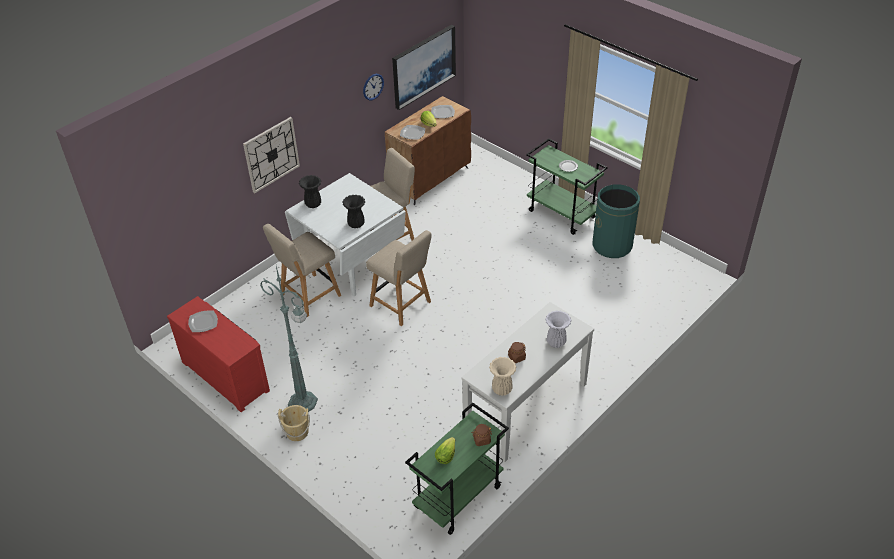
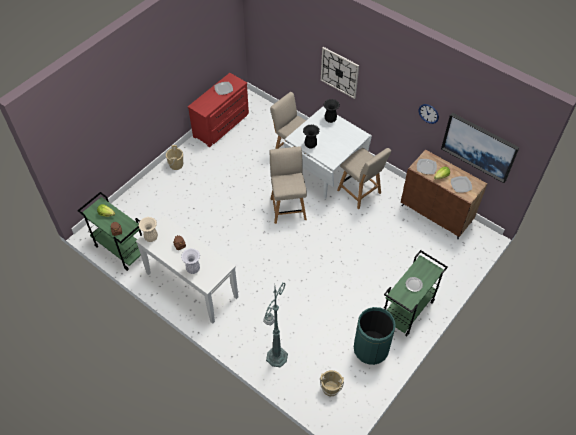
camera: 85 degrees right, 10 degrees up
green floor lamp [260,266,318,412] -> green floor lamp moved to [263,282,288,368]
beige chair [366,230,432,326] -> beige chair turned 135 degrees clockwise [269,146,307,224]
none -> beige bucket [320,370,344,396]

